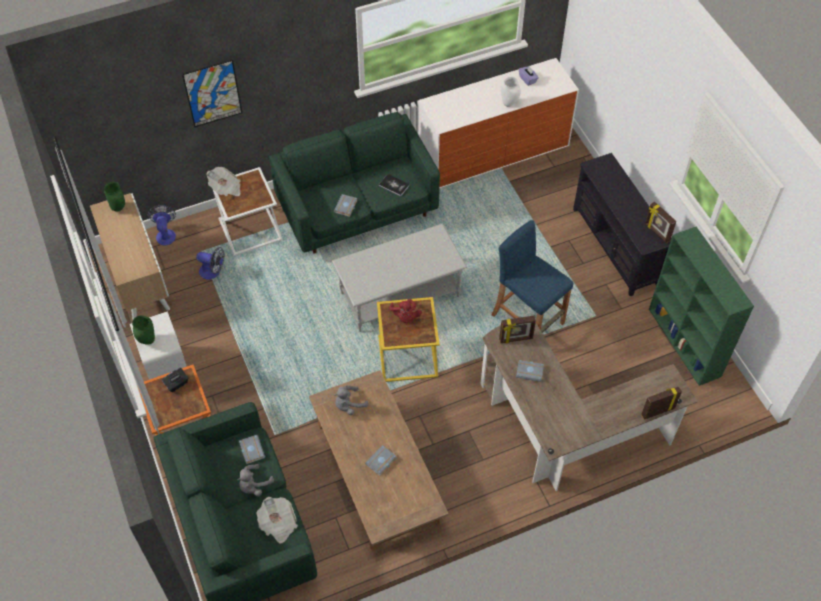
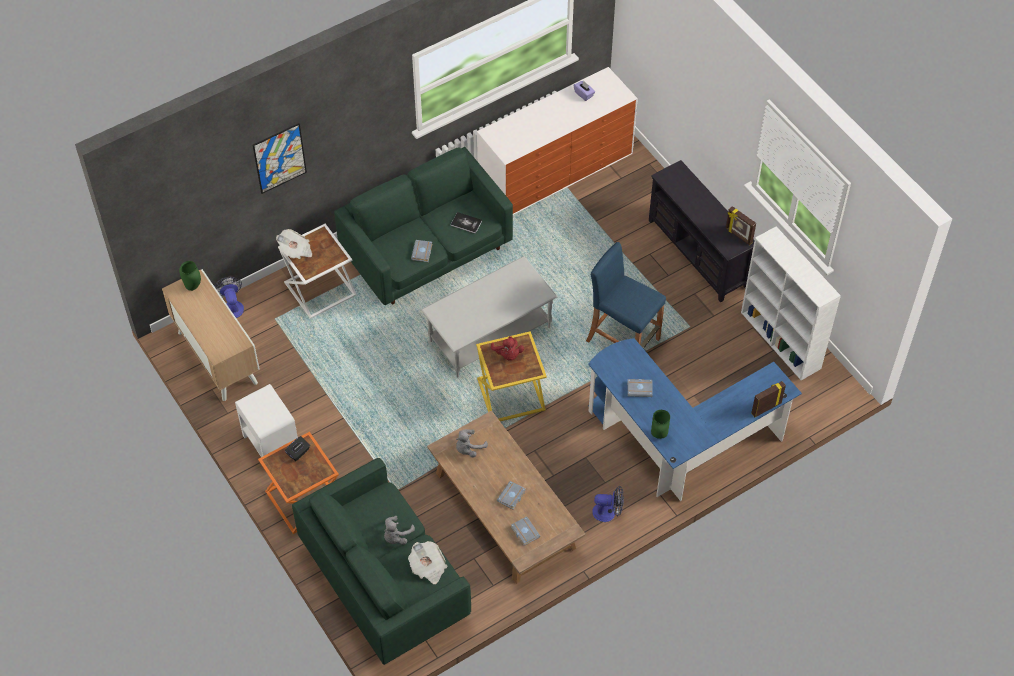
camera: 10 degrees left, 0 degrees up
green vase [132,315,155,345] -> green vase moved to [651,410,670,439]
fan [196,247,224,280] -> fan moved to [592,486,624,522]
grey book [239,435,265,464] -> grey book moved to [511,517,540,546]
brown desk [481,323,698,491] -> blue desk [588,338,802,501]
picture frame [499,316,536,343] -> none
white vase [501,77,521,107] -> none
green bookcase [649,227,754,386] -> white bookcase [741,226,841,380]

